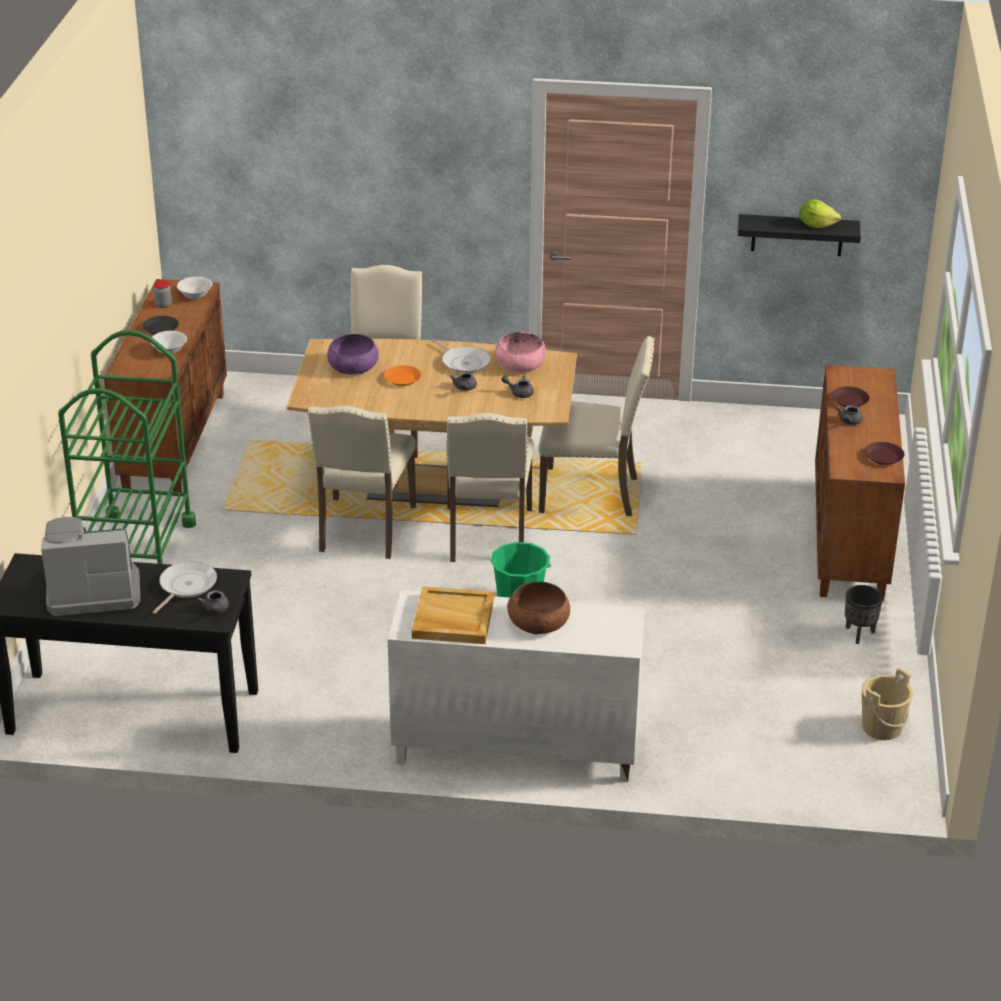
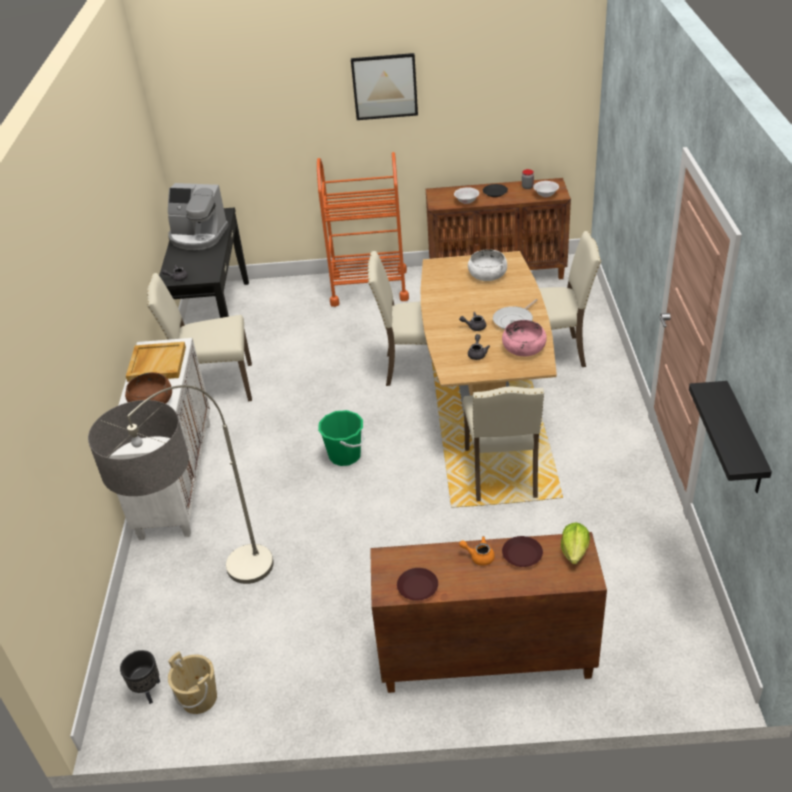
camera: 85 degrees right, 5 degrees up
coffee machine [41,517,141,616] -> coffee machine turned 120 degrees clockwise [168,183,228,250]
green cart [58,330,196,564] -> orange cart [317,152,409,307]
frying pan [152,561,217,614] -> none
purple bowl [327,334,379,375] -> white bowl [468,249,507,281]
orange plate [384,365,421,386] -> none
beige chair [446,413,534,562] -> beige chair moved to [147,273,252,401]
lettuce [799,199,841,228] -> lettuce moved to [561,522,590,564]
grey teapot [836,405,863,425] -> orange teapot [459,536,495,566]
black planter [845,585,883,644] -> black planter moved to [120,650,160,704]
none -> floor lamp [88,385,274,584]
none -> picture [351,53,418,120]

